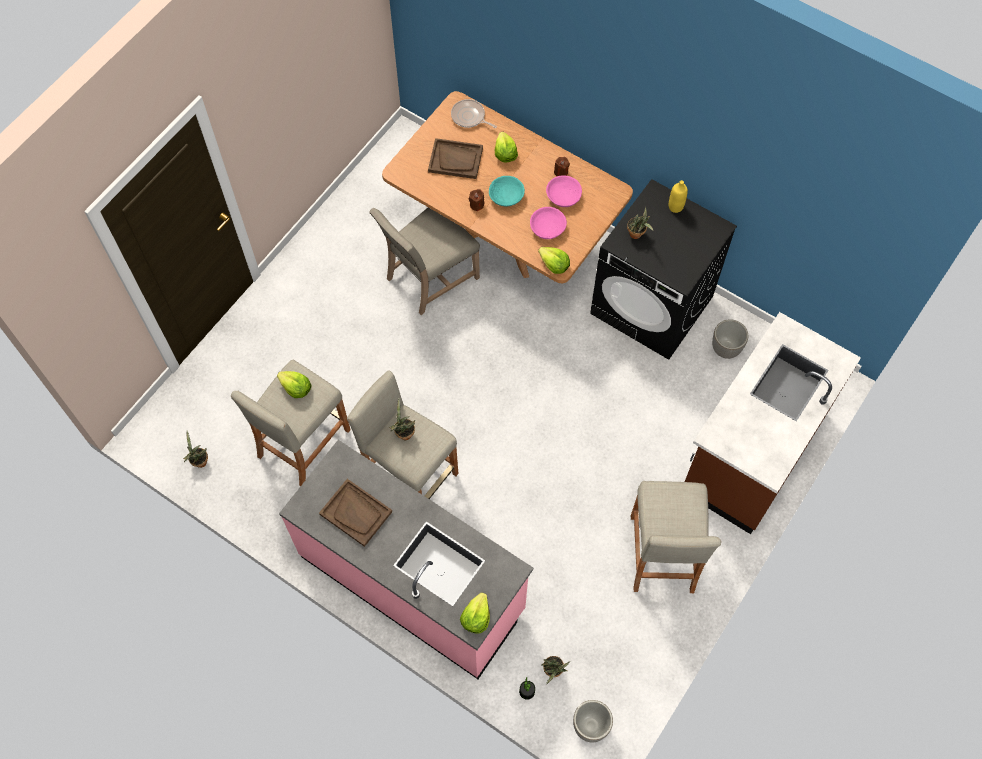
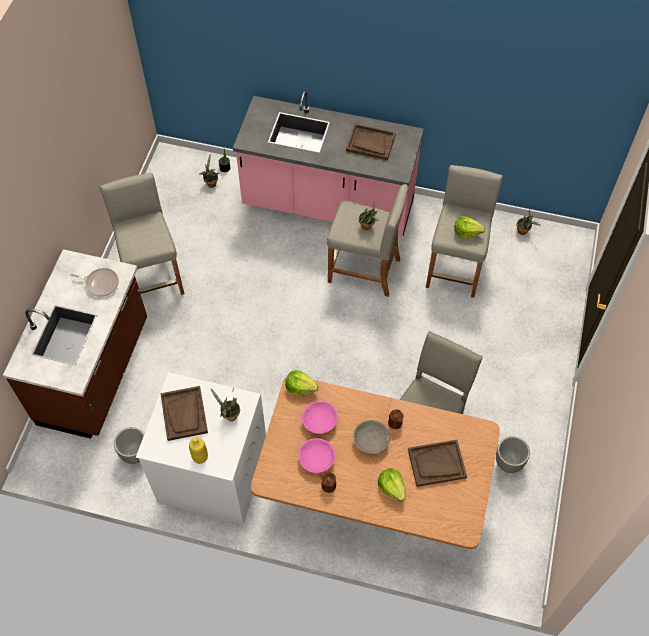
camera: 160 degrees right, 5 degrees down
frying pan [451,99,497,128] -> frying pan moved to [70,268,119,297]
lettuce [460,592,490,634] -> none
turquoise bowl [489,176,525,206] -> grey bowl [353,420,390,454]
planter [573,700,613,742] -> planter moved to [496,436,530,473]
black washing machine [590,179,737,360] -> white washing machine [136,372,266,525]
none -> brown tray [160,386,208,441]

